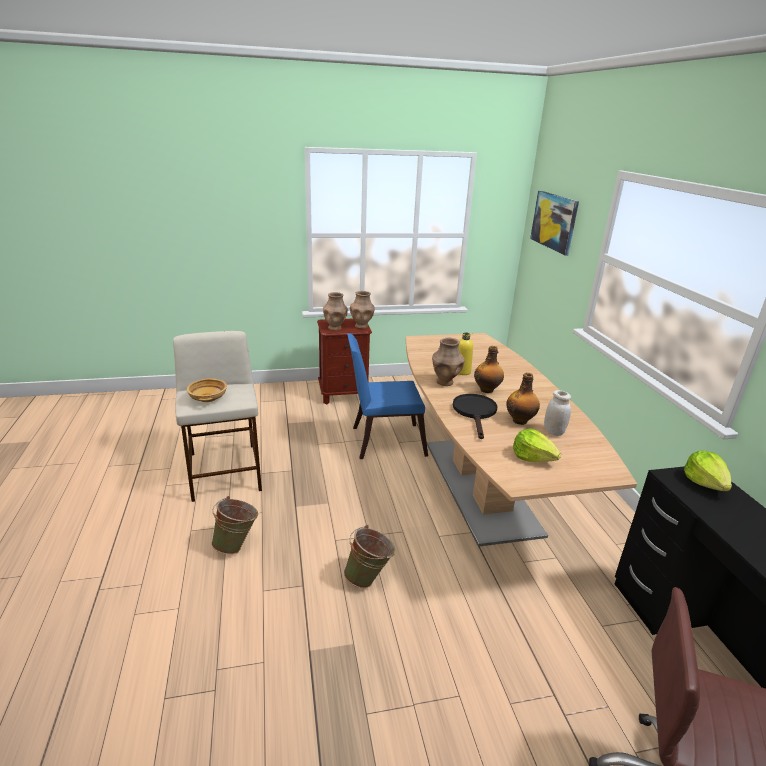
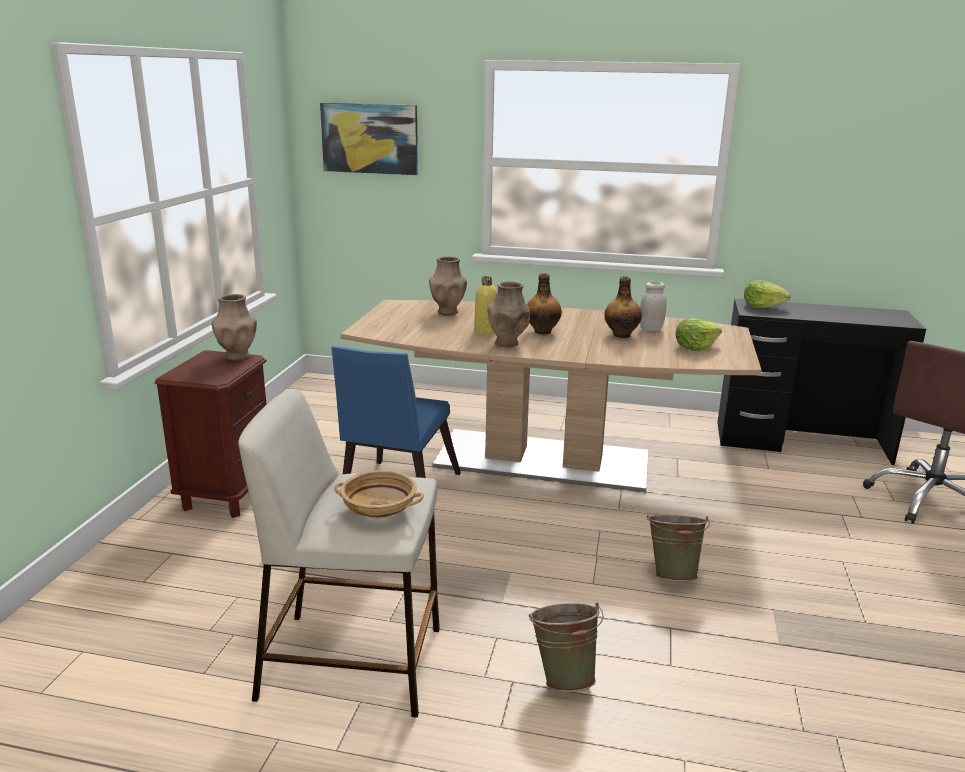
camera: 65 degrees left, 5 degrees down
brown vase [323,292,348,331] -> brown vase moved to [429,256,467,315]
black frying pan [453,394,497,439] -> none

